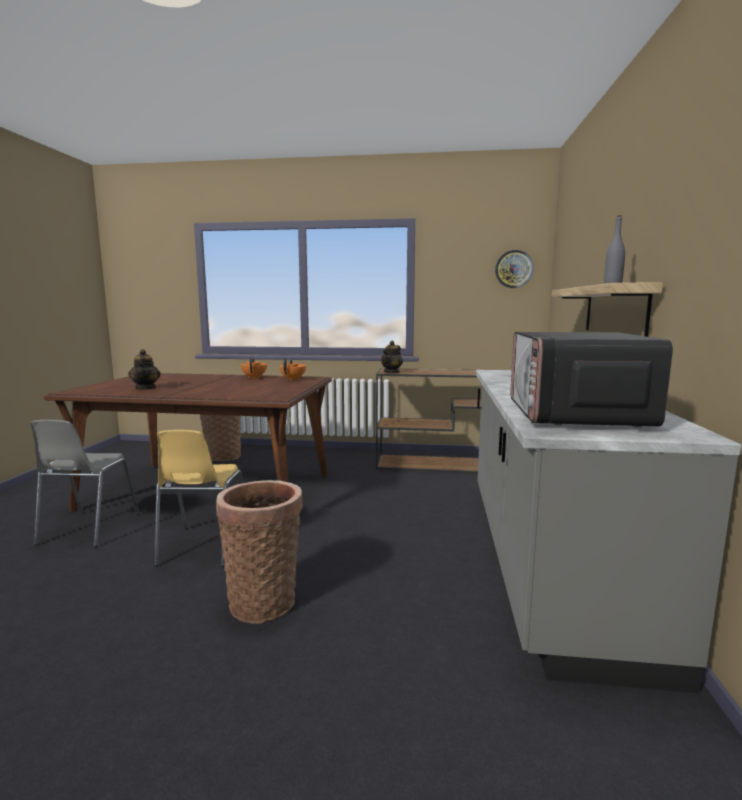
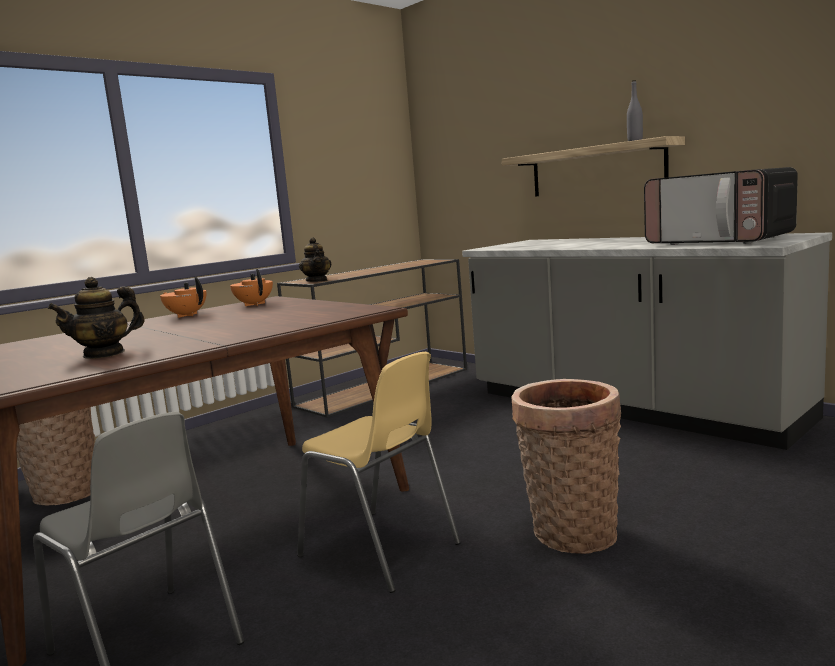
camera: 50 degrees left, 0 degrees up
teapot [128,349,161,389] -> teapot turned 120 degrees clockwise [48,277,145,359]
wall clock [495,250,534,288] -> none

